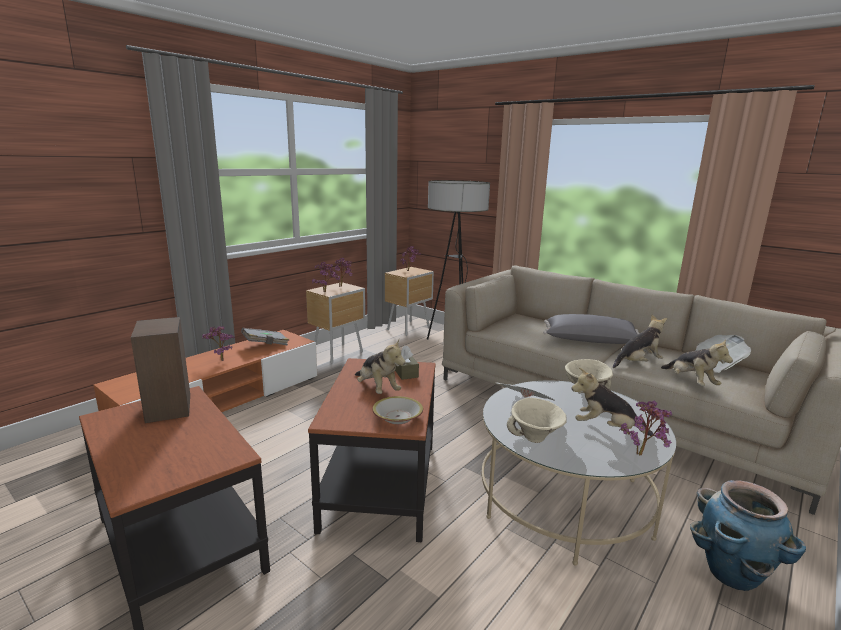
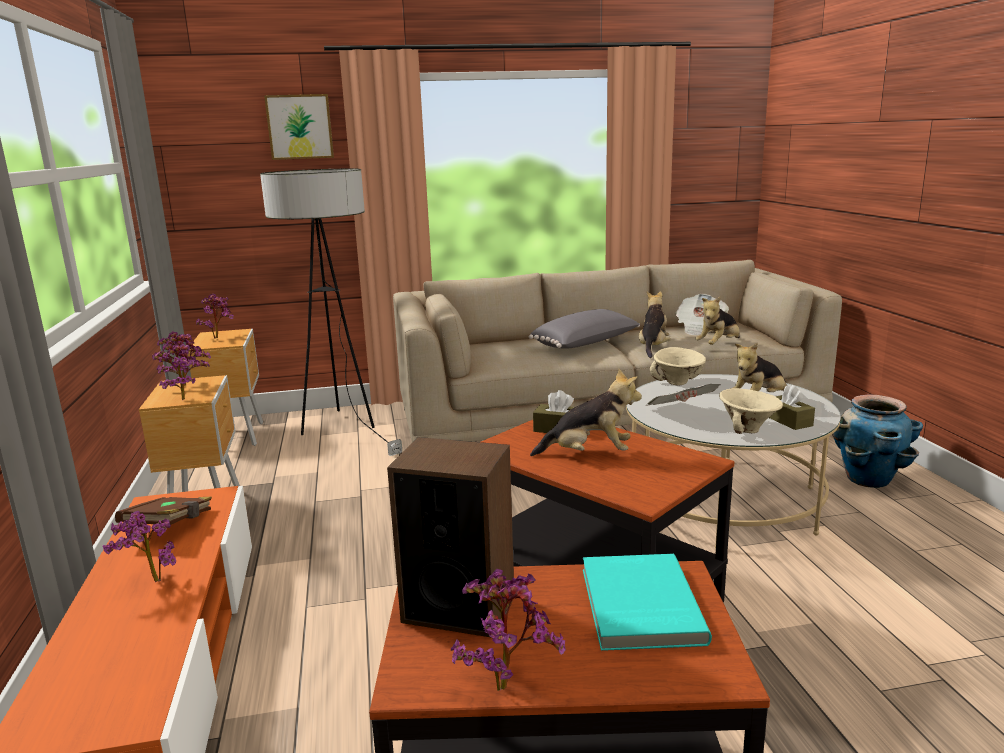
camera: 50 degrees left, 0 degrees up
grey book [241,328,289,345] -> brown book [115,497,212,525]
bowl [373,396,423,424] -> none
potted plant [619,401,672,455] -> potted plant moved to [451,569,566,691]
plush toy [661,339,733,386] -> plush toy turned 120 degrees clockwise [695,297,740,345]
none -> picture [264,94,334,160]
none -> turquoise book [583,554,712,651]
none -> brown tissue box [769,385,815,430]

